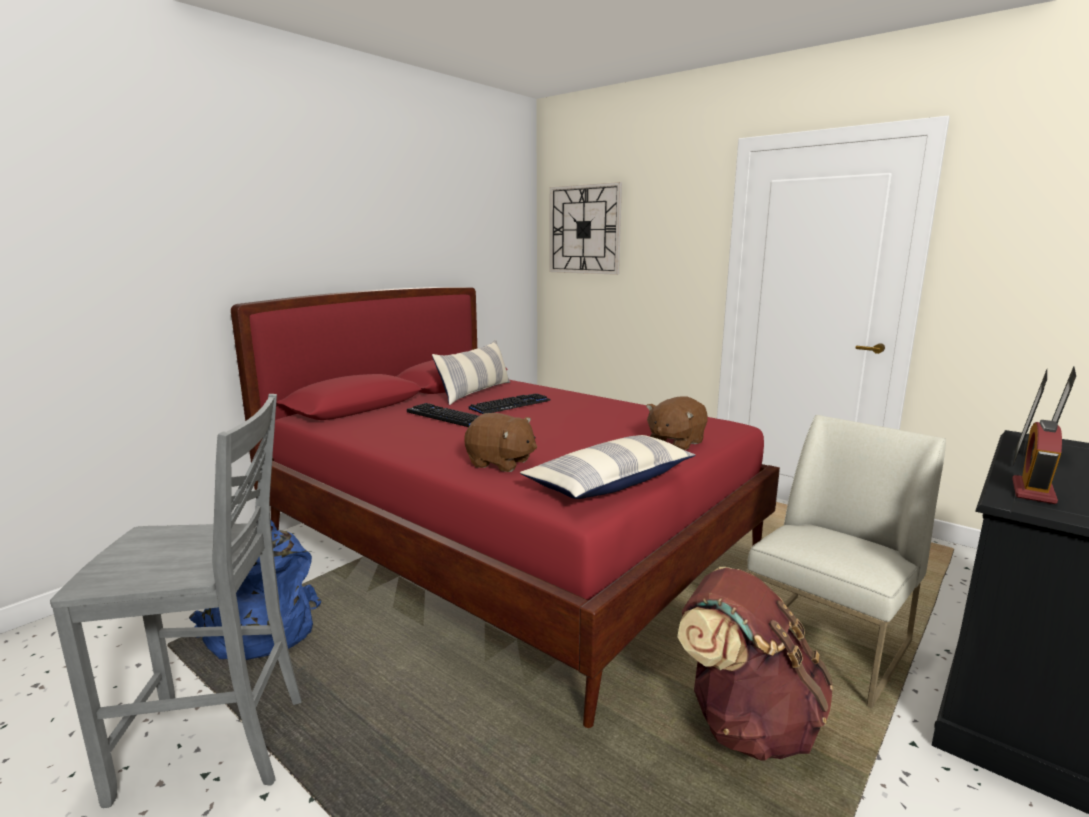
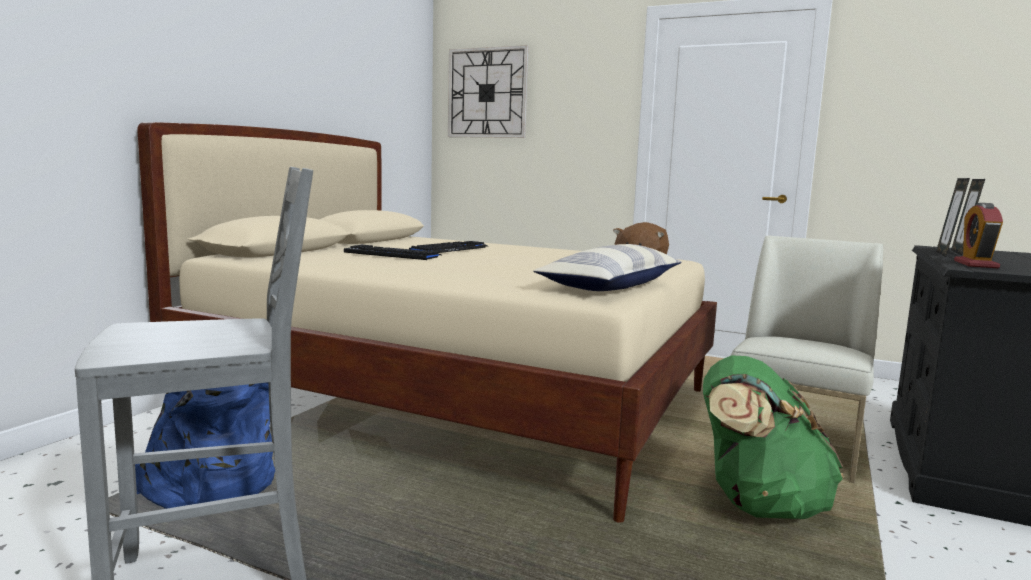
camera: 15 degrees left, 5 degrees down
red bed [231,287,780,728] -> beige bed [137,122,717,523]
pillow [432,340,510,405] -> none
brown plush toy [464,413,537,472] -> none
brown backpack [677,567,833,760] -> green backpack [703,355,844,519]

